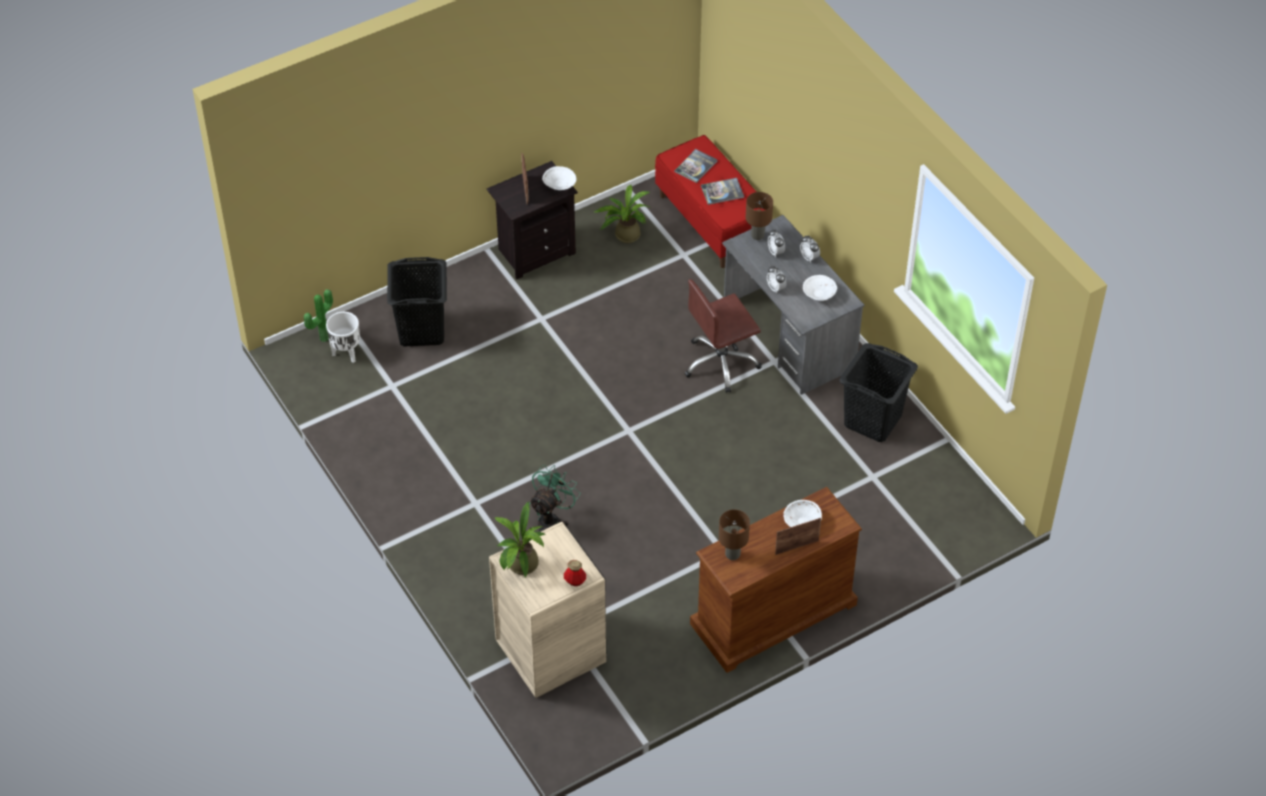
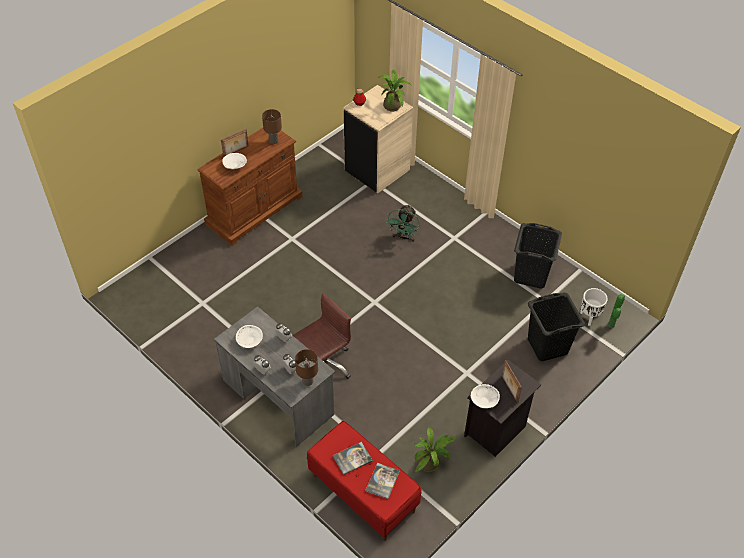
camera: 165 degrees right, 0 degrees up
black laundry basket [840,343,918,442] -> black laundry basket moved to [514,223,562,289]

